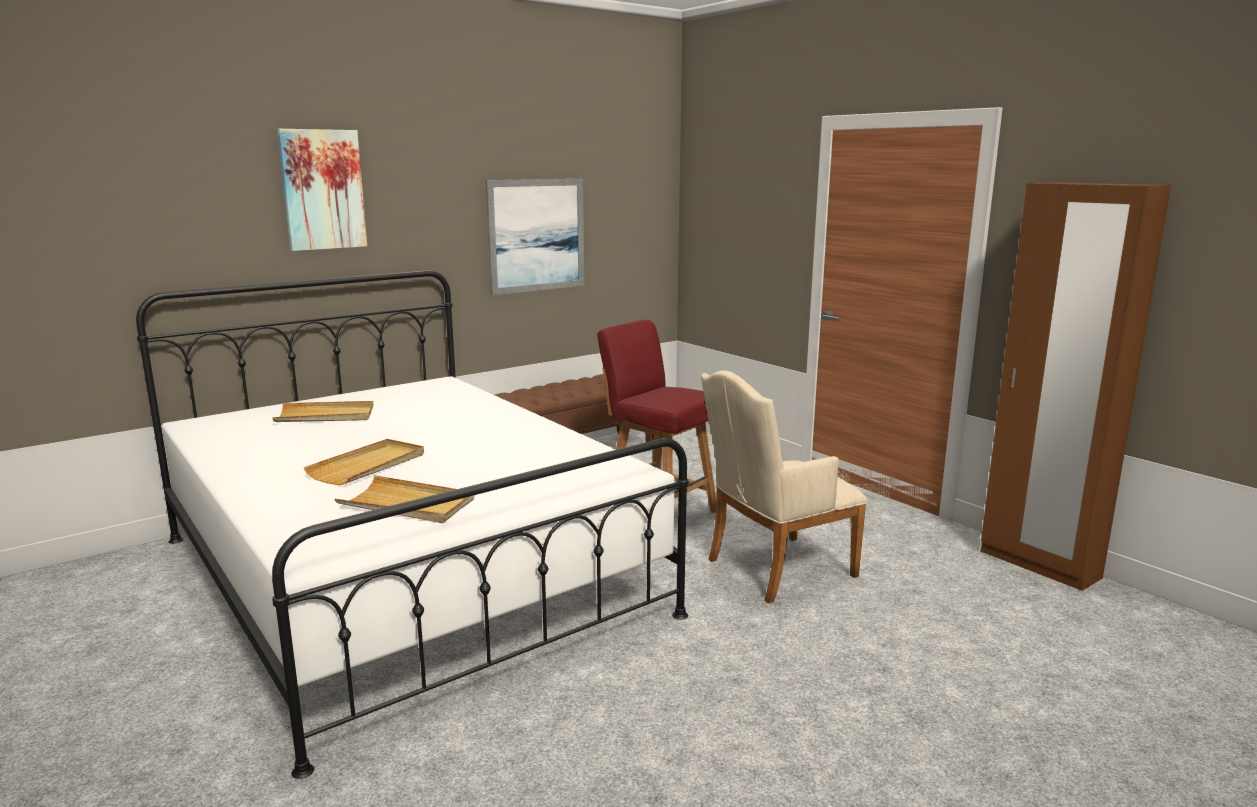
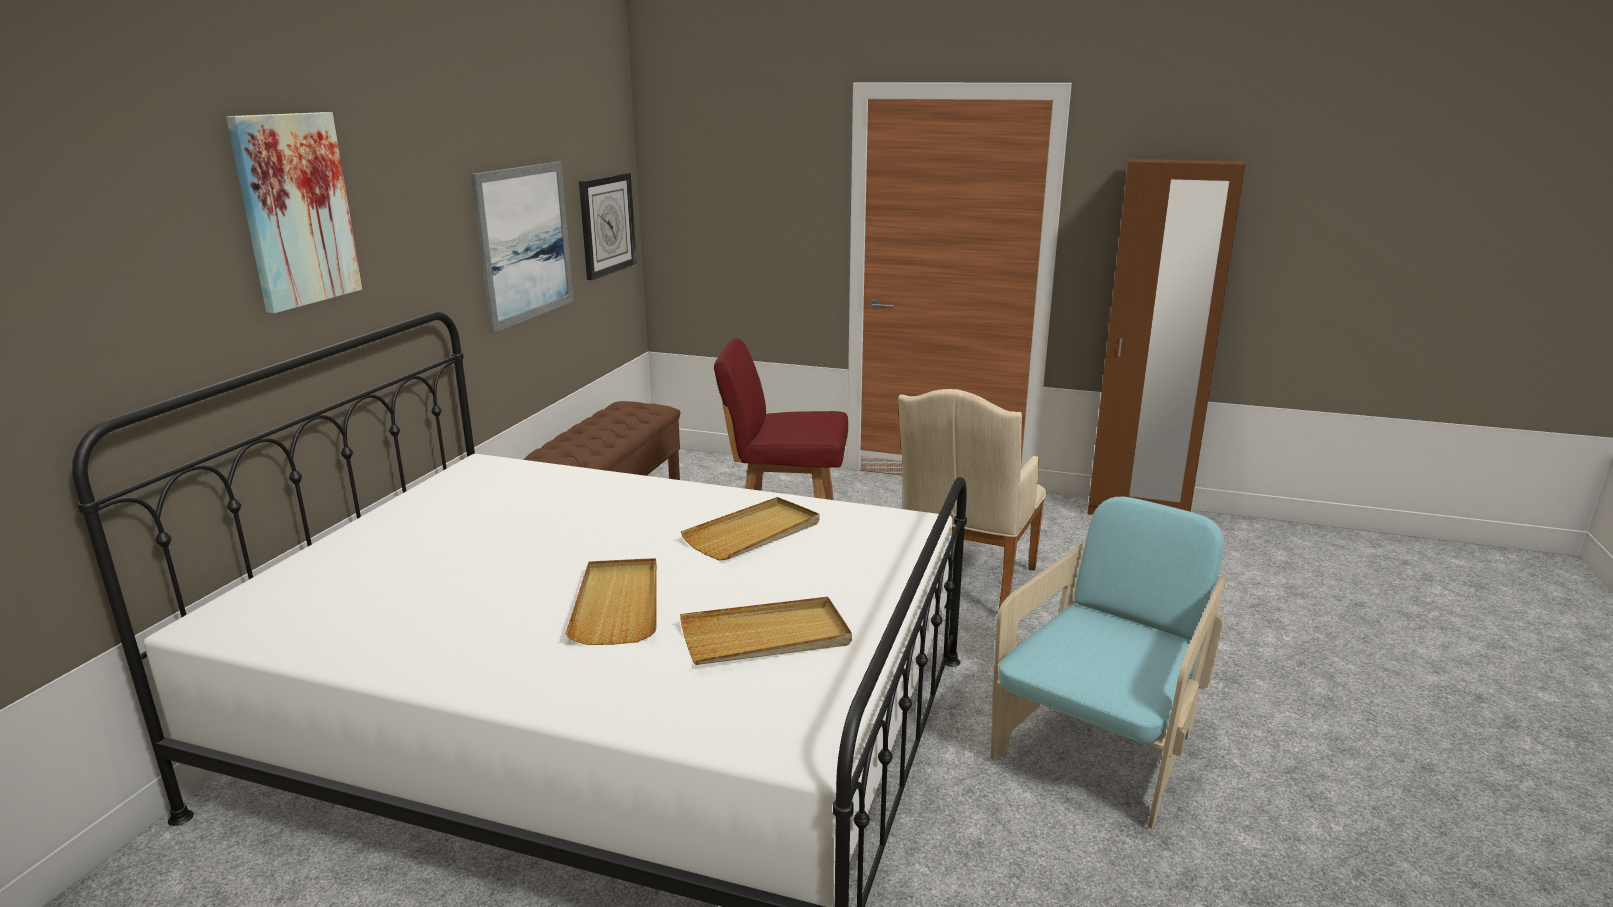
camera: 35 degrees left, 5 degrees up
beige tray [272,401,373,422] -> beige tray moved to [681,497,819,561]
none -> wall clock [579,173,636,280]
none -> turquoise armchair [990,497,1225,829]

